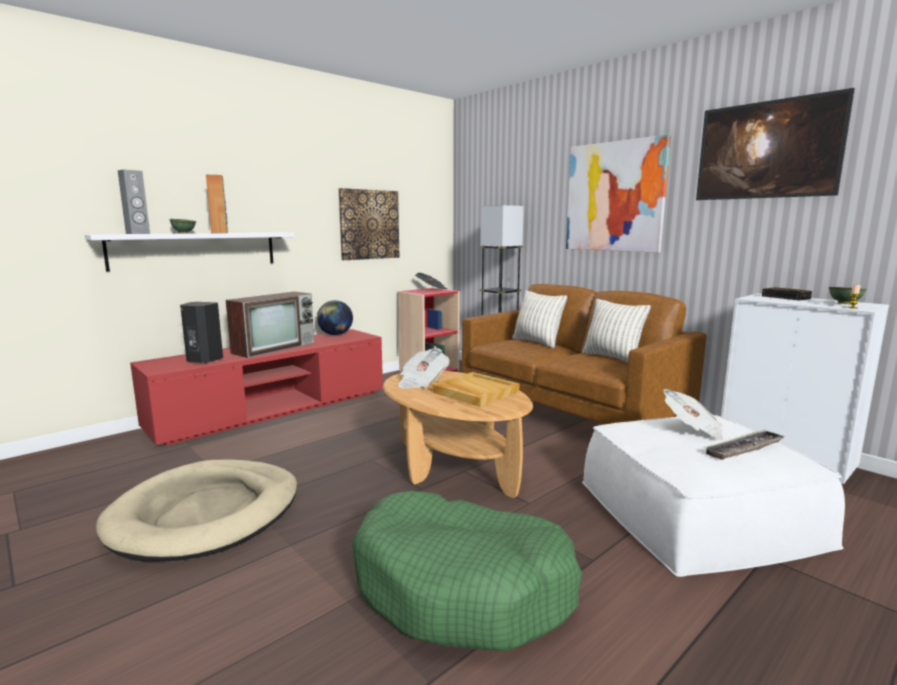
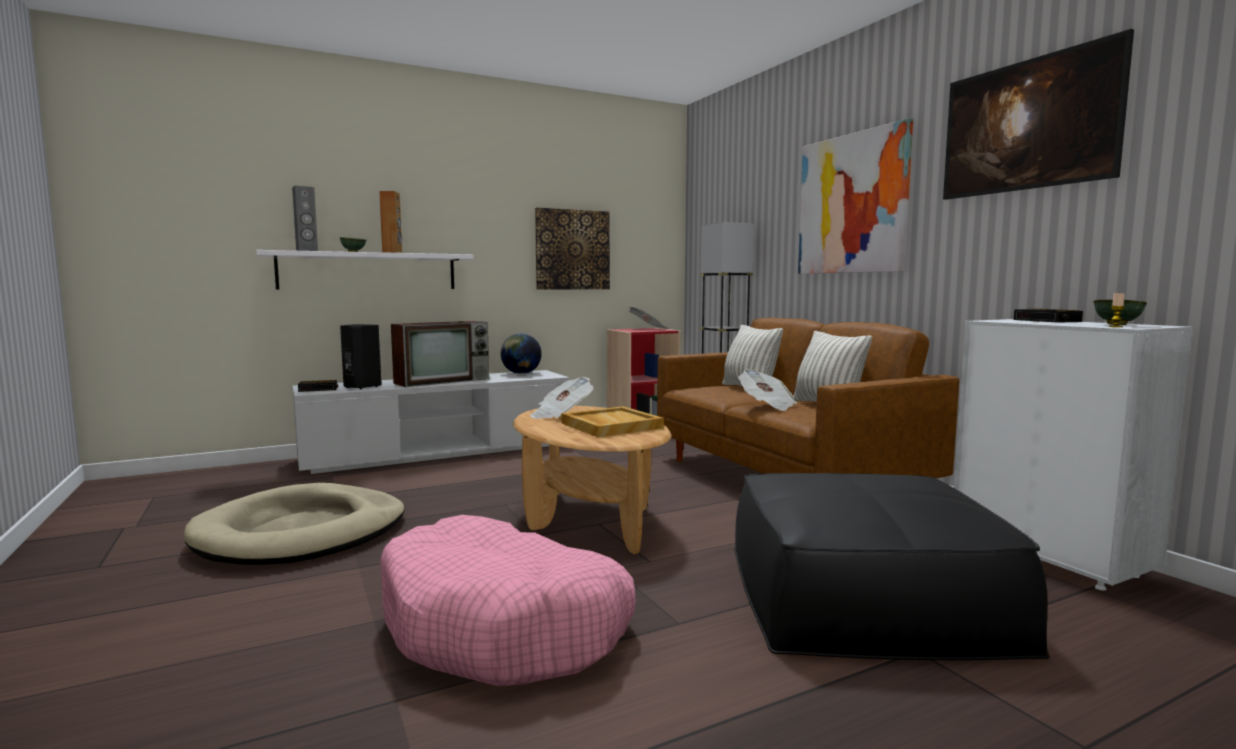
camera: 15 degrees right, 5 degrees down
red tv stand [130,329,383,446] -> white tv stand [293,370,569,474]
green dog bed [352,491,583,652] -> pink dog bed [380,515,636,686]
white ottoman [582,415,845,577] -> black ottoman [734,473,1050,660]
newspaper [663,389,723,440] -> newspaper moved to [738,369,797,411]
tray [705,429,786,460] -> none
none -> alarm clock [298,380,338,392]

